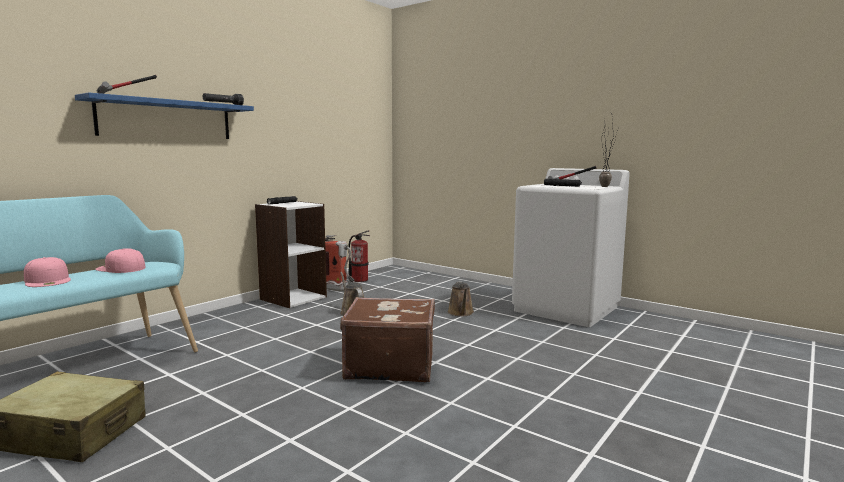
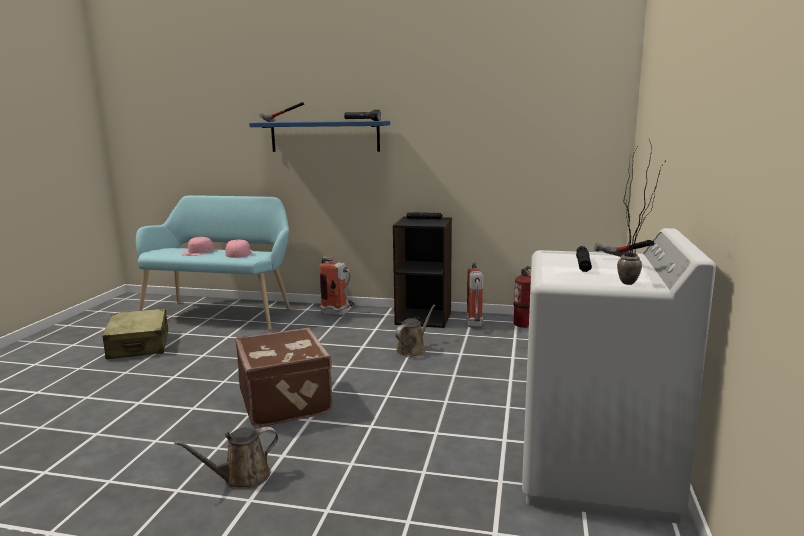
camera: 65 degrees right, 5 degrees up
white bookcase [255,201,327,308] -> black bookcase [393,216,452,328]
brown watering can [448,281,474,316] -> brown watering can moved to [174,427,278,488]
none -> fire extinguisher [320,256,355,317]

